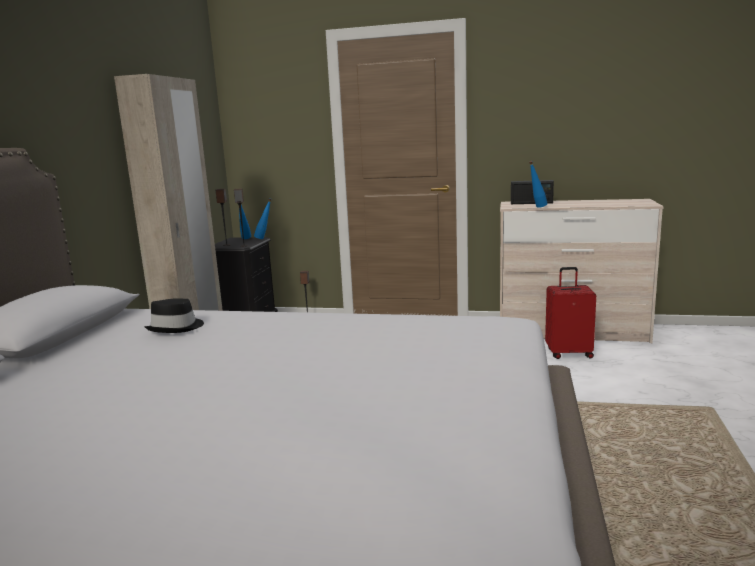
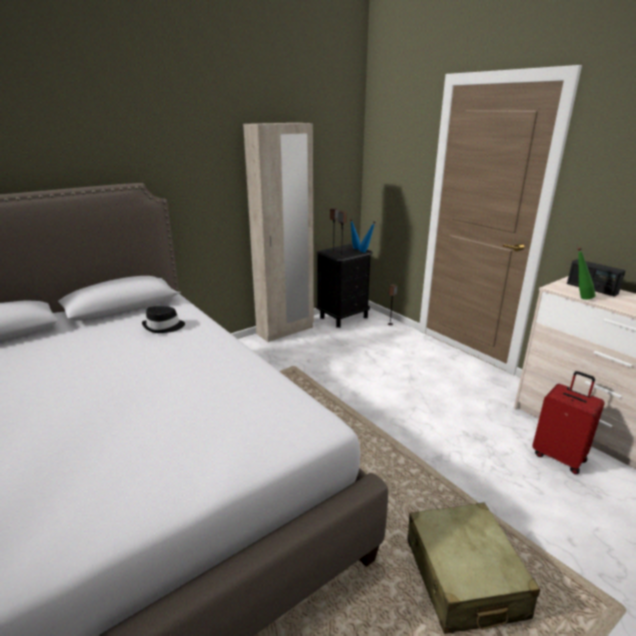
camera: 40 degrees right, 10 degrees up
blue bottle [529,161,548,208] -> green bottle [577,247,596,300]
none -> beige suitcase [407,502,540,634]

